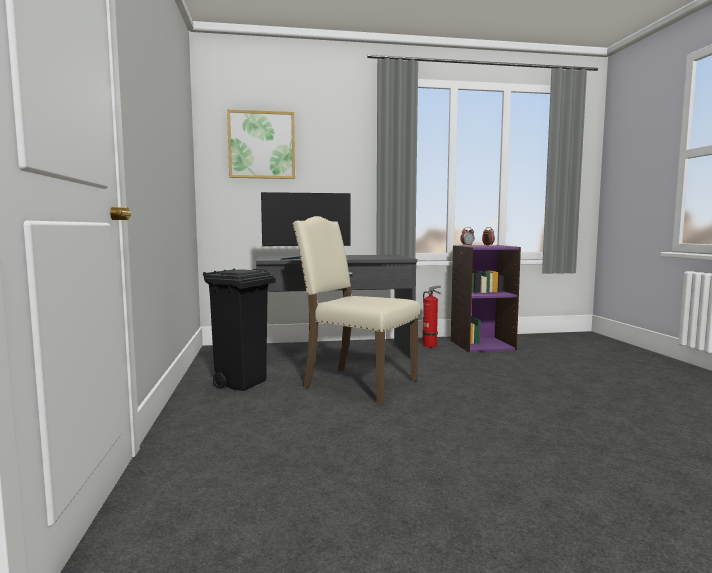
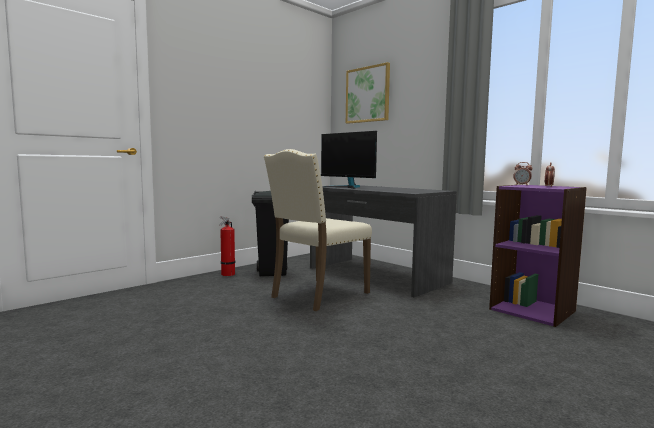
camera: 55 degrees right, 0 degrees up
beige chair [292,216,420,405] -> beige chair turned 135 degrees counterclockwise [264,149,372,311]
fire extinguisher [422,285,441,348] -> fire extinguisher moved to [219,216,235,276]

